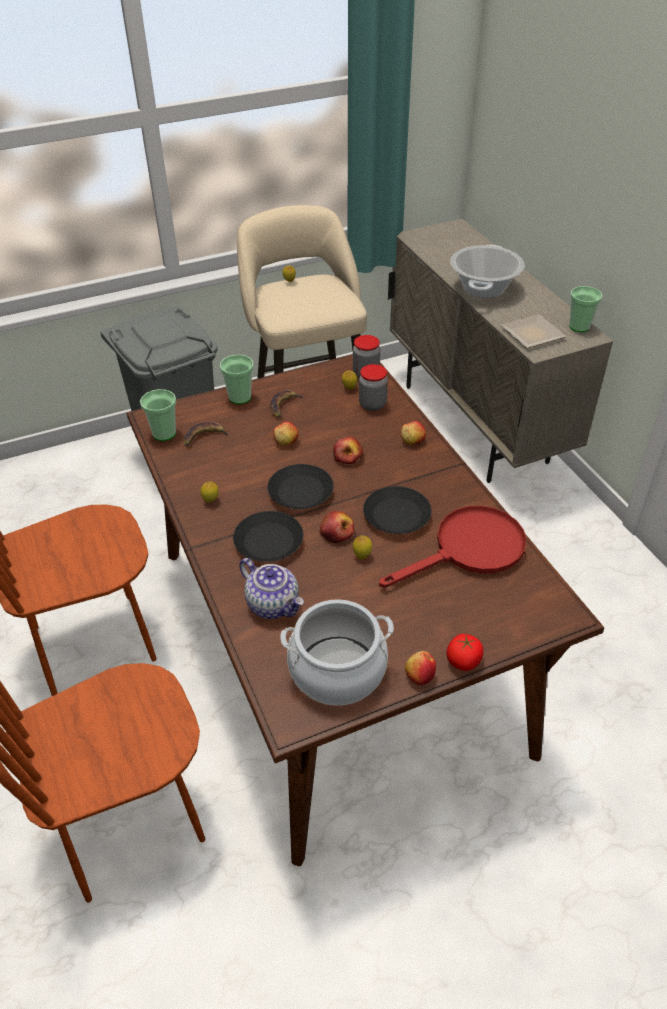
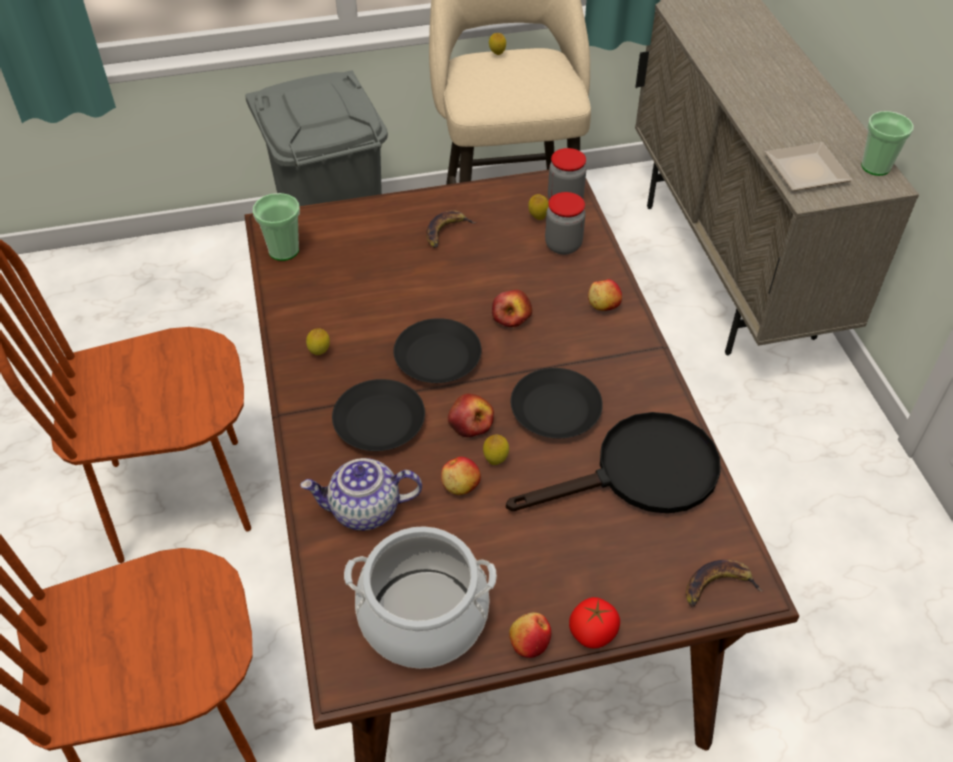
camera: 10 degrees right, 5 degrees up
banana [183,422,230,446] -> banana moved to [686,559,763,606]
cup [220,355,254,404] -> none
teapot [239,558,304,619] -> teapot turned 120 degrees clockwise [300,458,422,531]
apple [273,421,299,446] -> apple moved to [441,457,481,495]
red frying pan [379,506,527,588] -> black frying pan [506,412,720,514]
cooking pot [450,245,525,298] -> none

